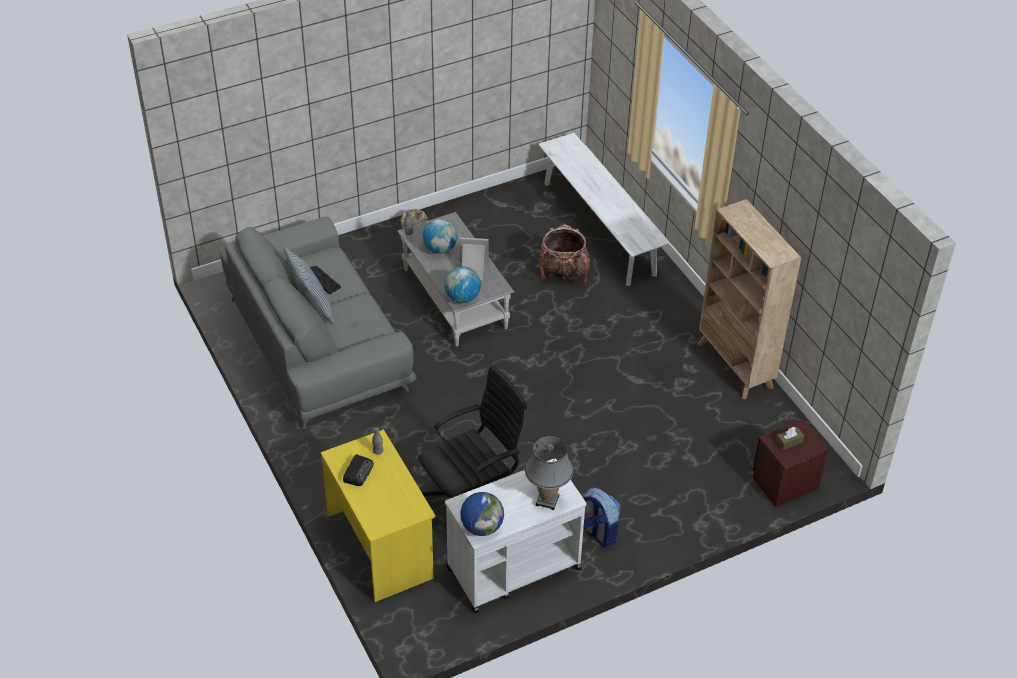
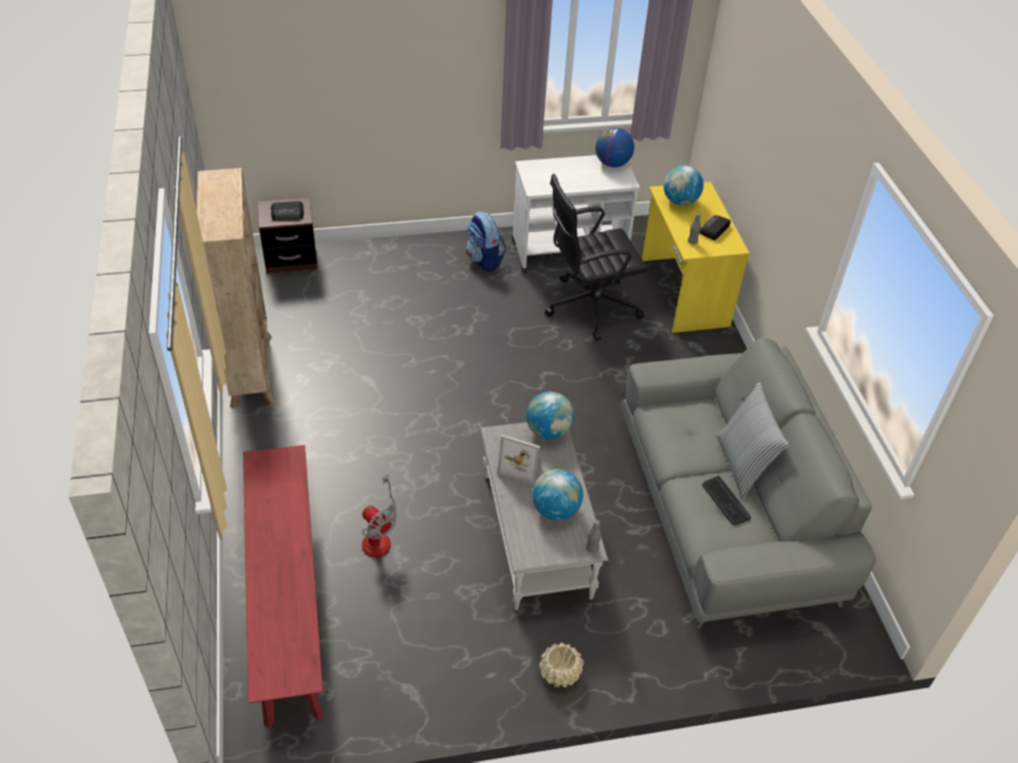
camera: 165 degrees left, 0 degrees up
grey table lamp [525,436,573,510] -> none
white bench [538,133,670,286] -> red bench [243,445,323,728]
backpack [539,224,590,284] -> fan [362,474,397,557]
brown tissue box [776,427,804,450] -> radio [271,201,304,220]
none -> globe [664,165,704,206]

